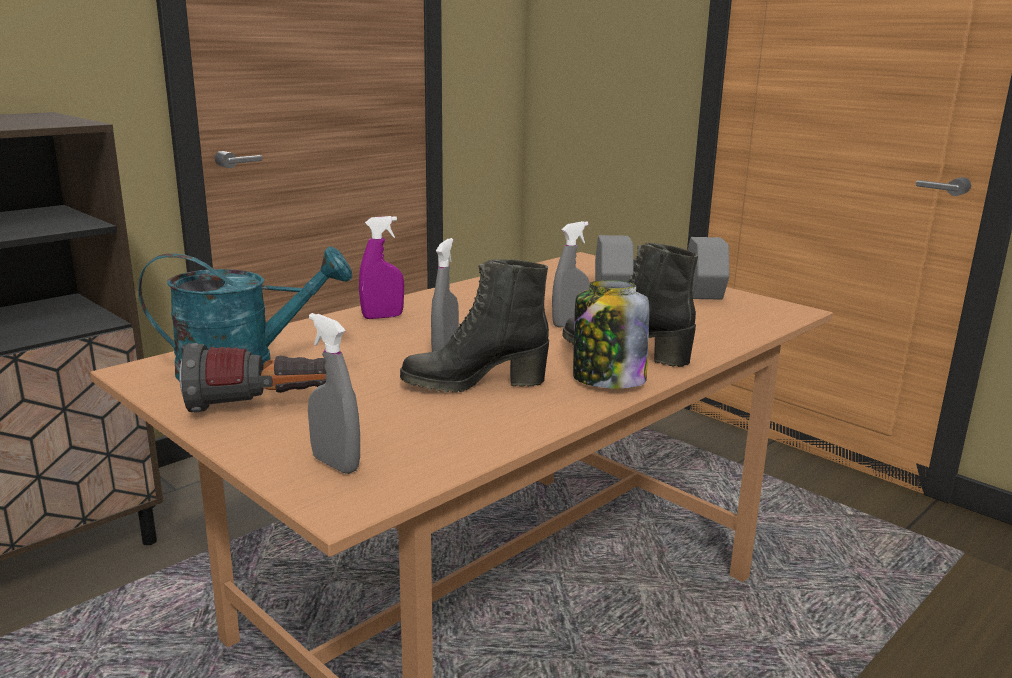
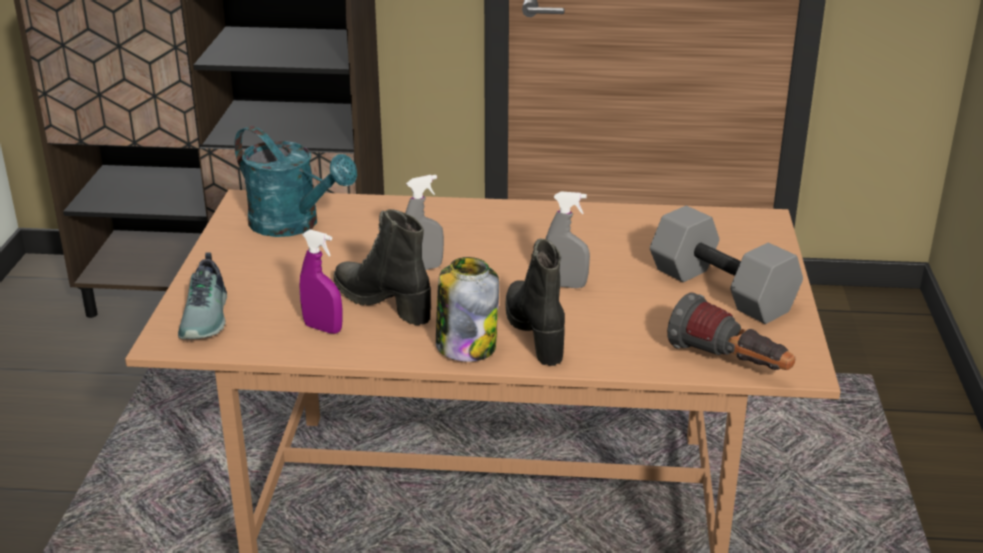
camera: 50 degrees right, 10 degrees up
flashlight [179,343,326,413] -> flashlight moved to [667,292,795,370]
grey spray bottle [308,313,360,474] -> shoe [178,252,227,339]
purple spray bottle [359,216,404,319] -> purple spray bottle moved to [300,230,342,334]

